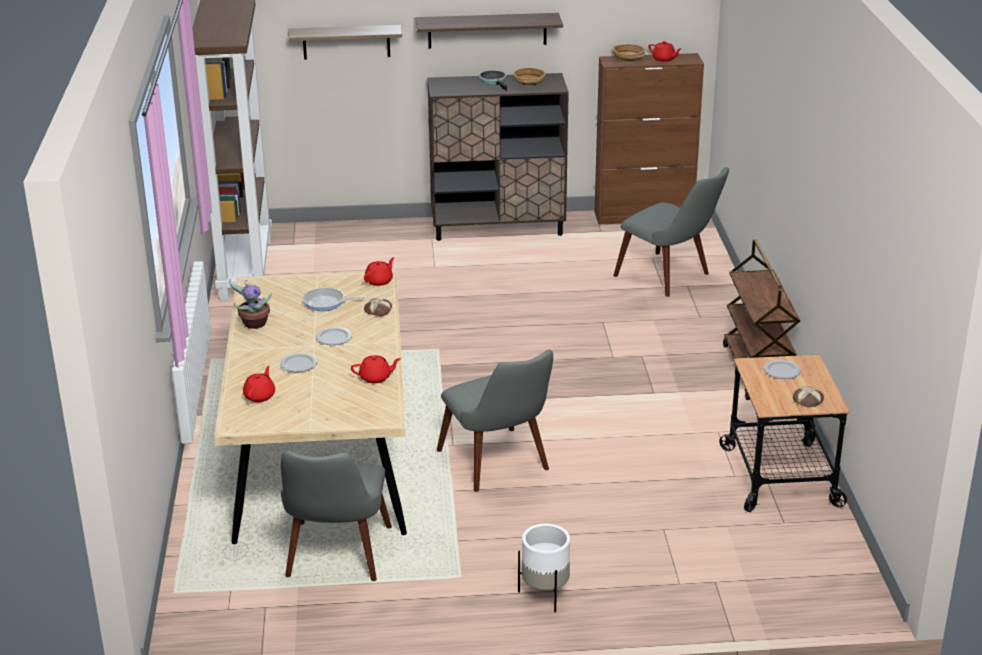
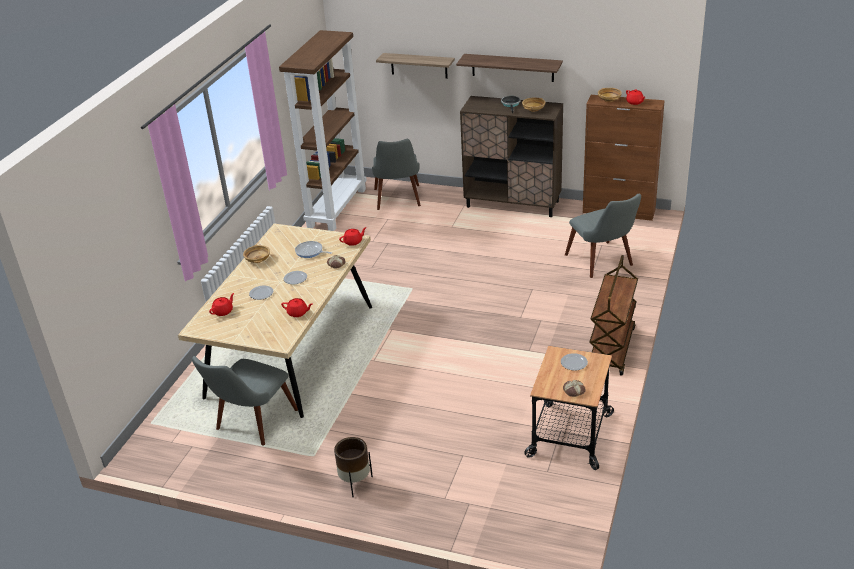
camera: 25 degrees right, 5 degrees up
potted plant [229,279,272,329] -> beige bowl [243,245,270,263]
grey chair [437,350,553,492] -> grey chair moved to [372,139,421,210]
white planter [518,523,570,612] -> brown planter [334,437,373,497]

